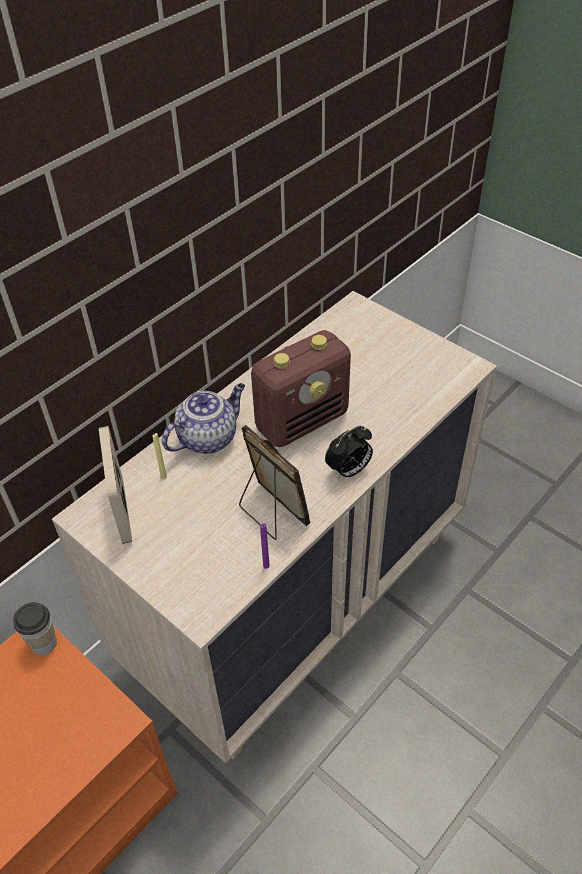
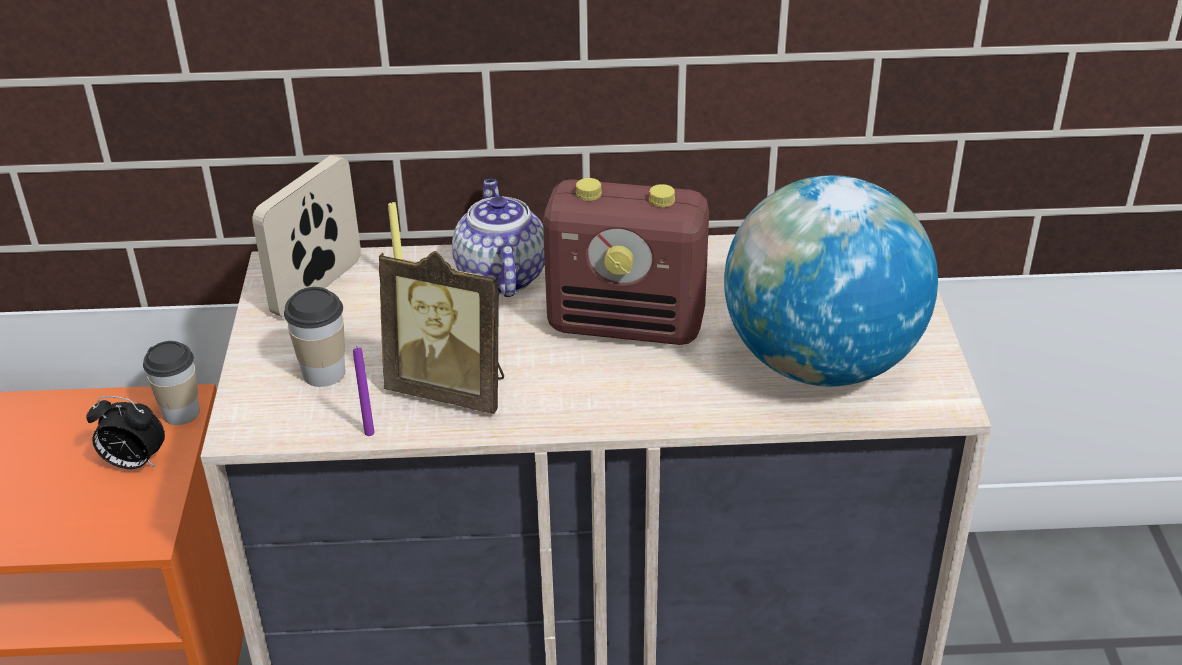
camera: 45 degrees right, 10 degrees down
teapot [162,383,245,454] -> teapot turned 105 degrees counterclockwise [452,179,545,297]
picture frame [239,425,311,540] -> picture frame turned 105 degrees clockwise [379,251,504,414]
alarm clock [325,425,373,480] -> alarm clock moved to [86,396,165,469]
none -> cup [284,287,345,387]
none -> globe [724,175,938,386]

